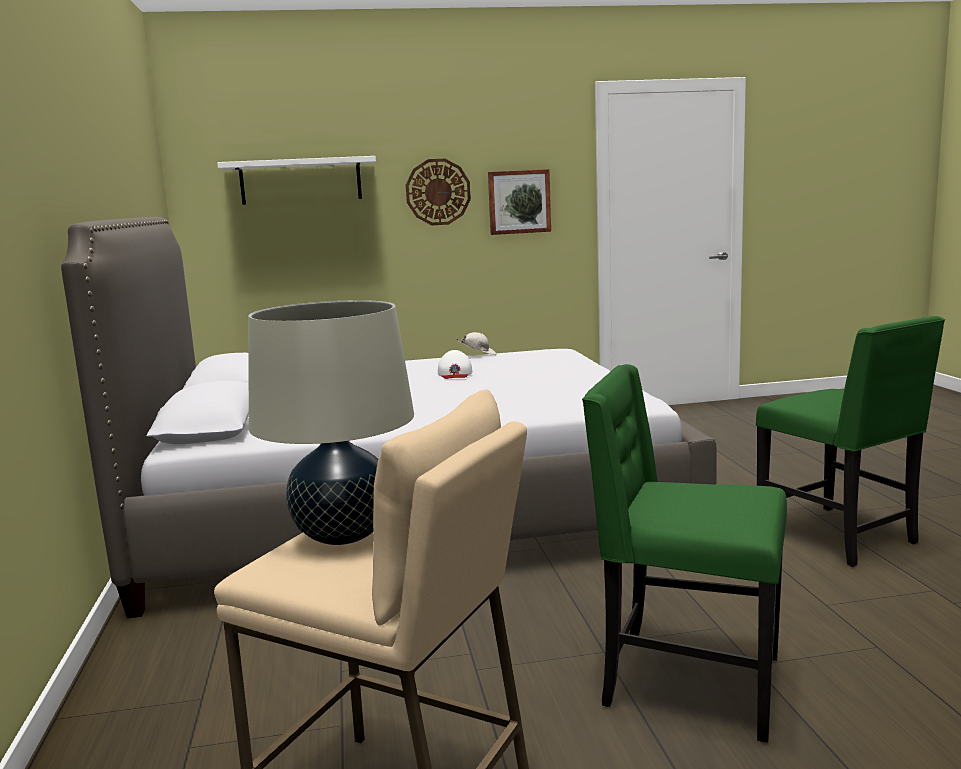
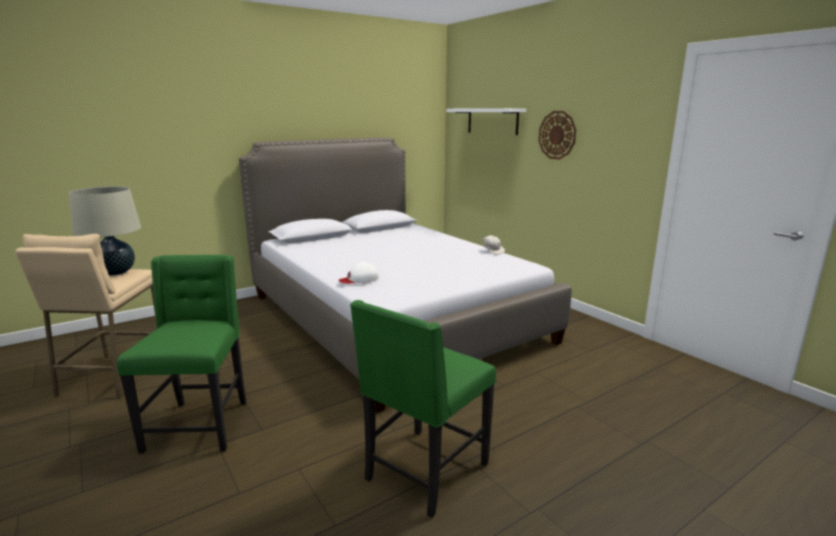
camera: 65 degrees right, 5 degrees up
white cap [438,350,472,379] -> white cap moved to [339,262,379,284]
picture [488,169,551,235] -> none

